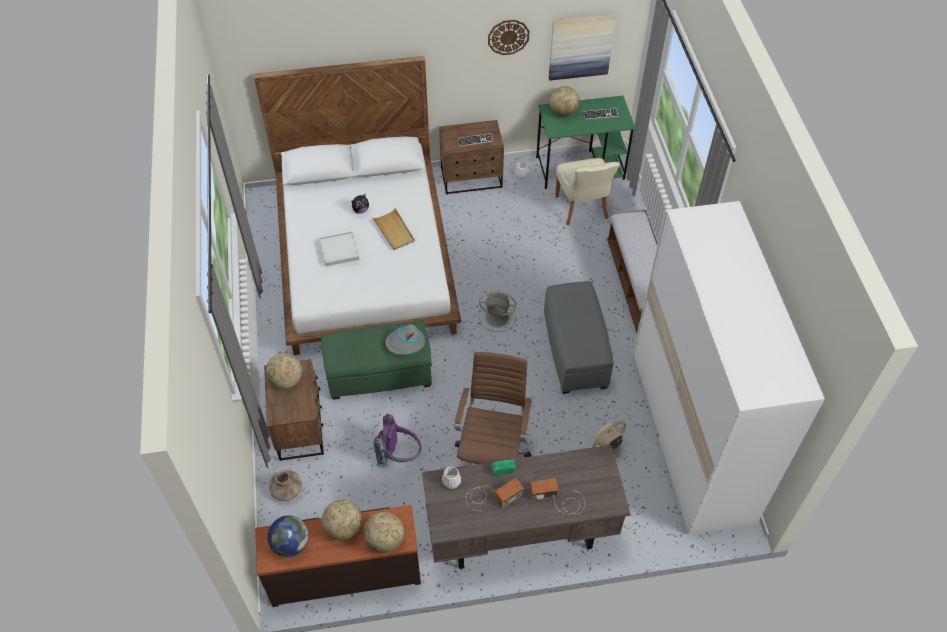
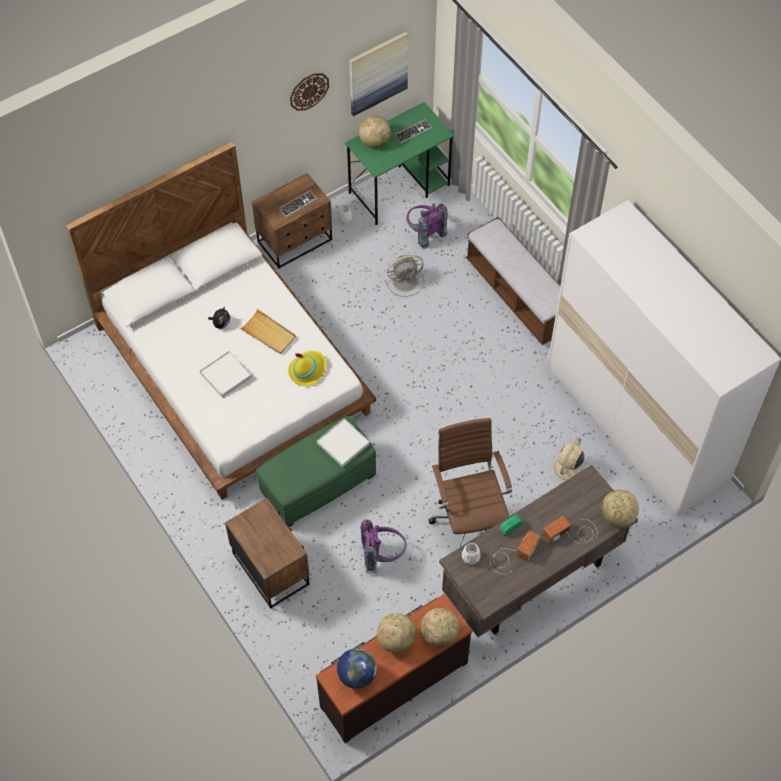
camera: 25 degrees left, 5 degrees up
globe [266,353,302,389] -> globe moved to [601,490,639,528]
brown vase [269,470,302,501] -> none
grey hat [386,324,425,355] -> white tray [317,418,370,467]
grey fan [479,292,516,332] -> grey fan moved to [384,255,424,297]
grey ottoman [544,281,614,394] -> none
beige chair [555,158,620,225] -> purple backpack [406,203,448,249]
none -> yellow hat [288,351,327,386]

